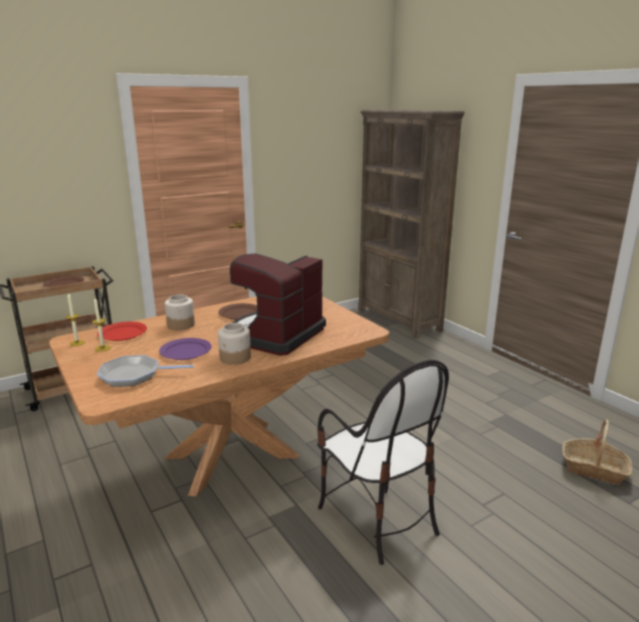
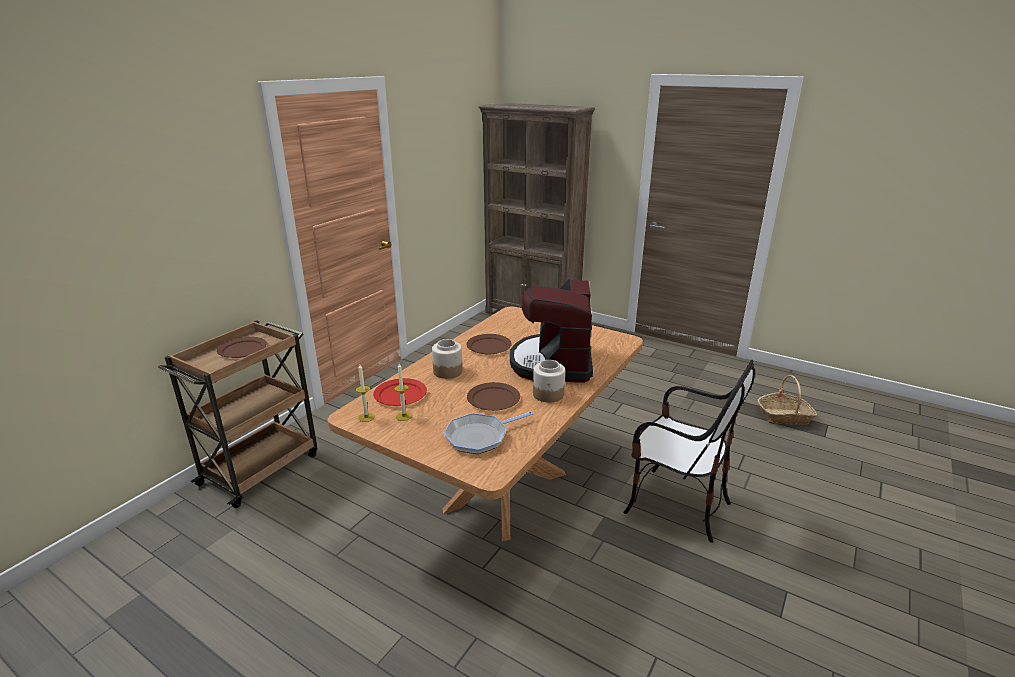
camera: 25 degrees left, 5 degrees up
purple plate [159,338,211,360] -> brown plate [467,382,520,411]

